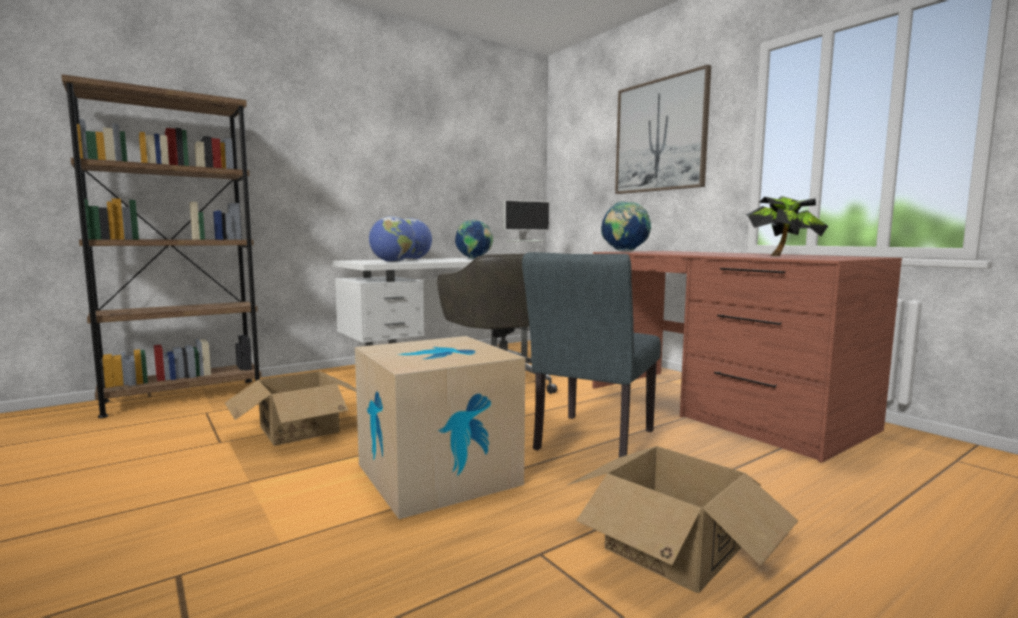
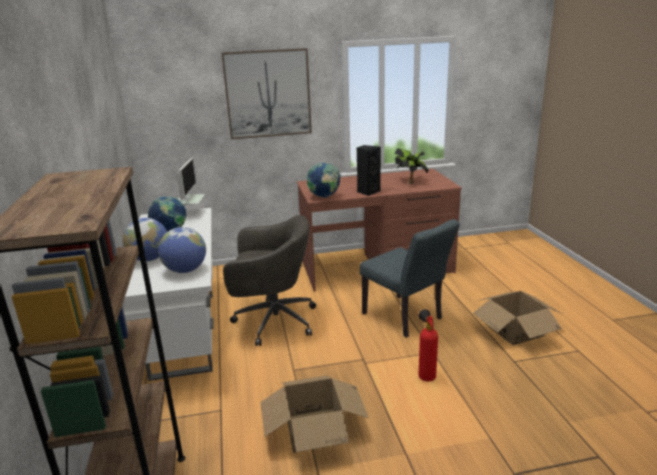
camera: 65 degrees left, 15 degrees up
cardboard box [355,336,525,519] -> fire extinguisher [418,309,438,382]
none -> black speaker [357,145,381,196]

